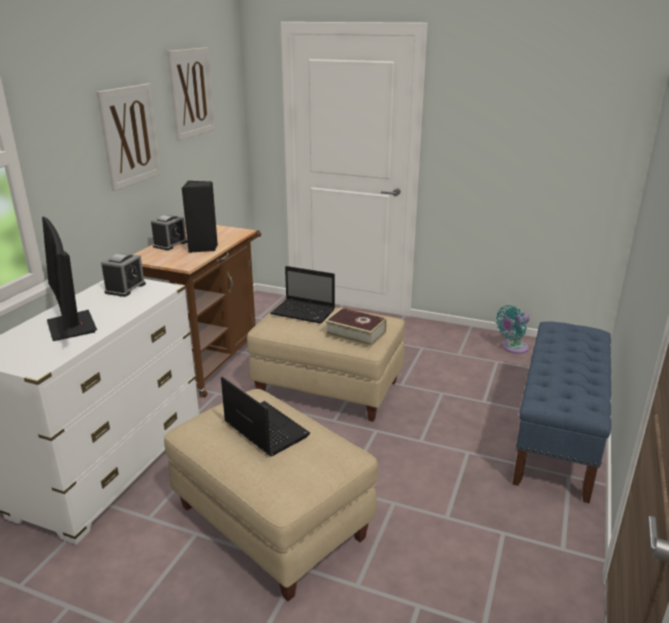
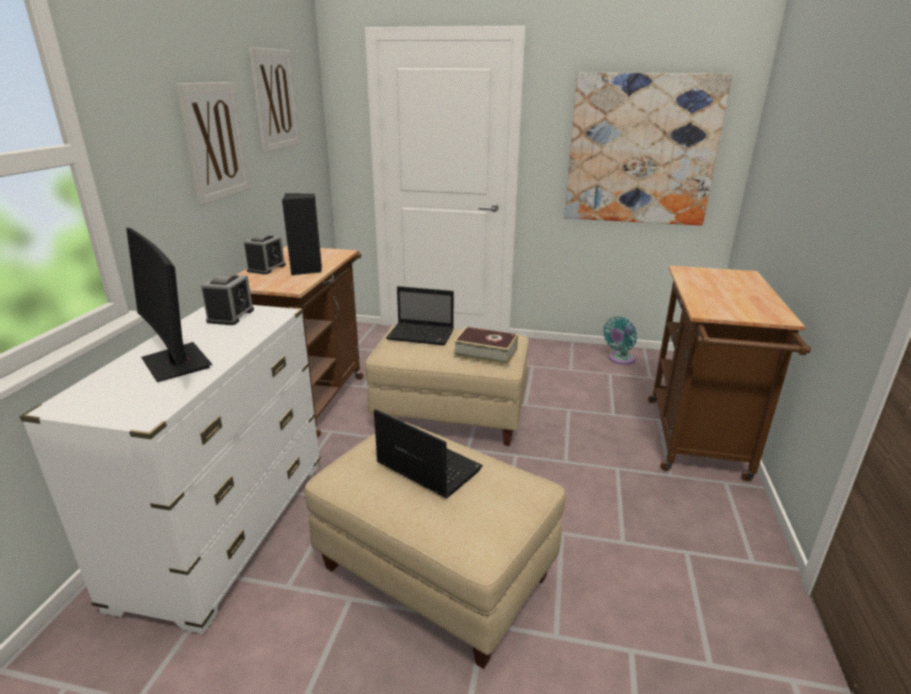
camera: 10 degrees left, 0 degrees up
blue bench [513,322,611,503] -> brown cart [648,265,811,481]
none -> picture [564,73,732,225]

